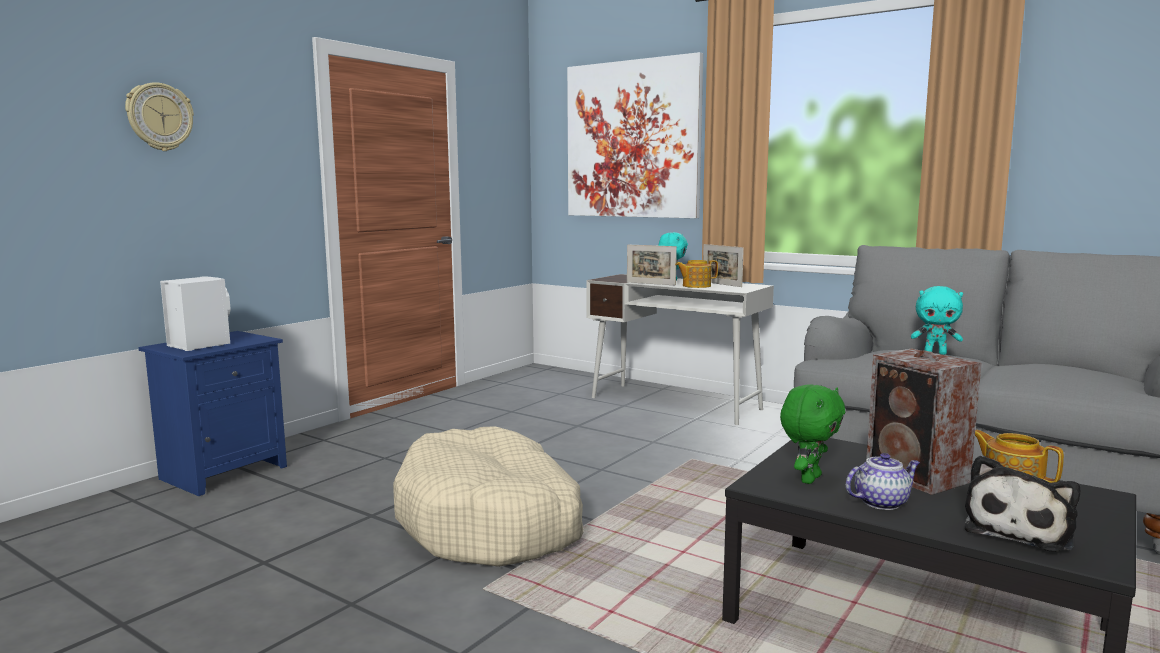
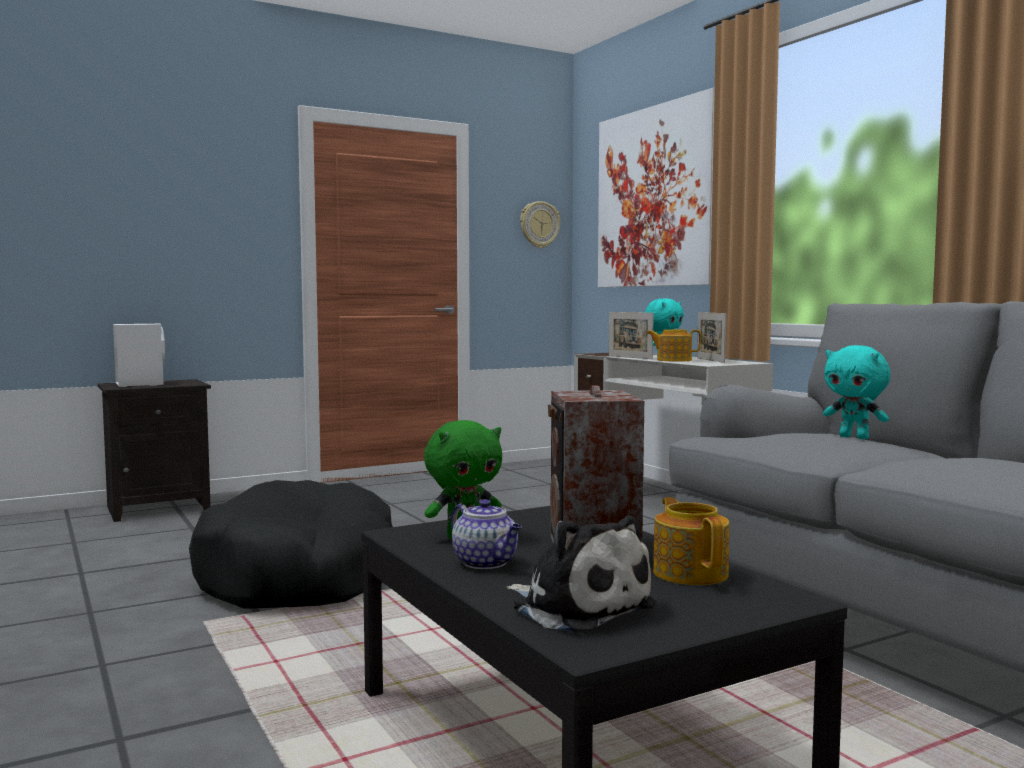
camera: 25 degrees right, 5 degrees down
wall clock [125,82,194,151] -> wall clock moved to [520,201,560,248]
blue nightstand [138,331,287,496] -> black nightstand [98,379,211,522]
beige dog bed [393,426,583,567] -> black dog bed [189,480,393,609]
teapot [846,453,920,510] -> teapot turned 45 degrees clockwise [451,499,522,569]
plush toy [965,455,1080,552] -> plush toy turned 105 degrees counterclockwise [506,515,656,633]

